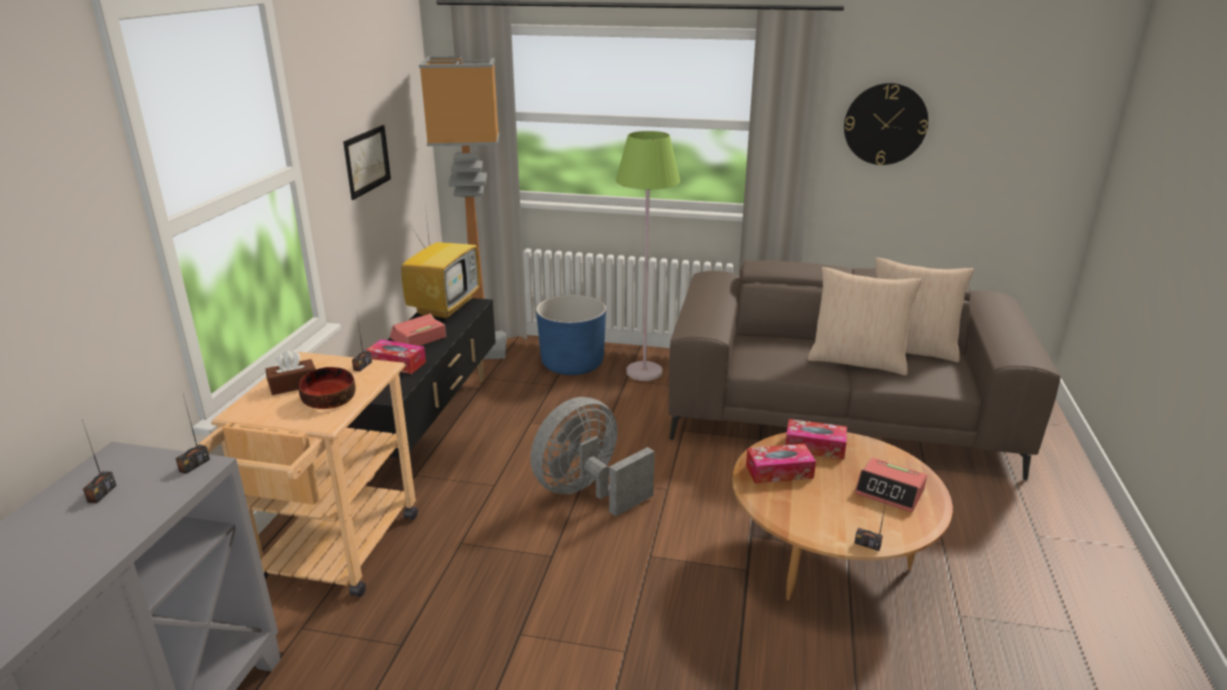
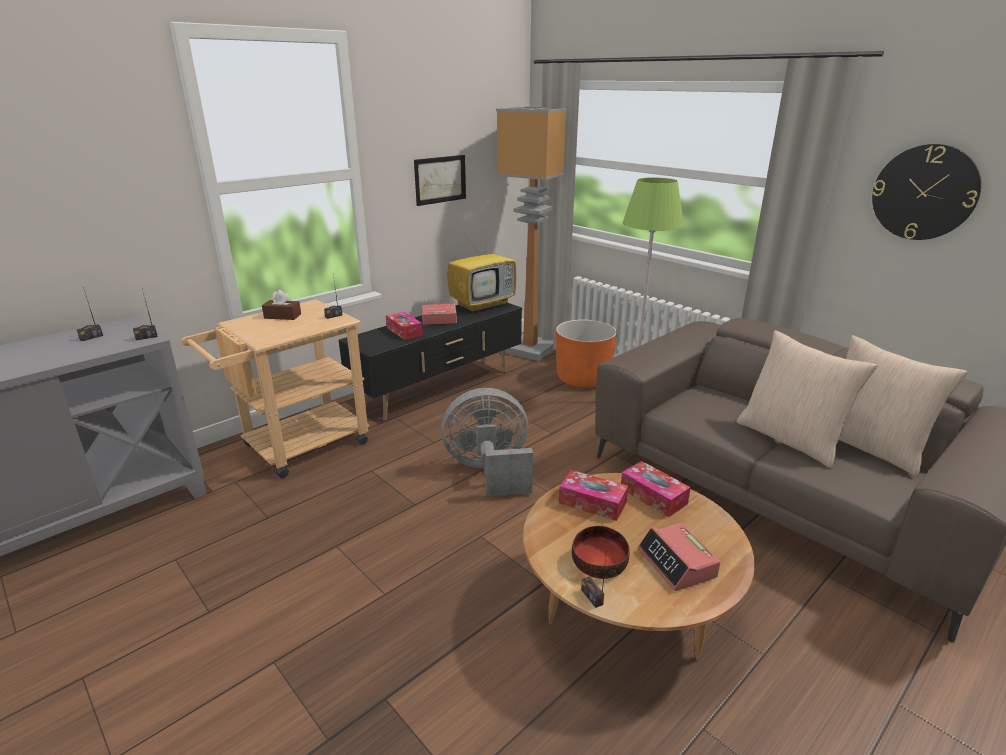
camera: 35 degrees right, 0 degrees up
bowl [299,367,356,409] -> bowl moved to [572,526,630,579]
blue planter [536,295,606,375] -> orange planter [556,319,617,388]

